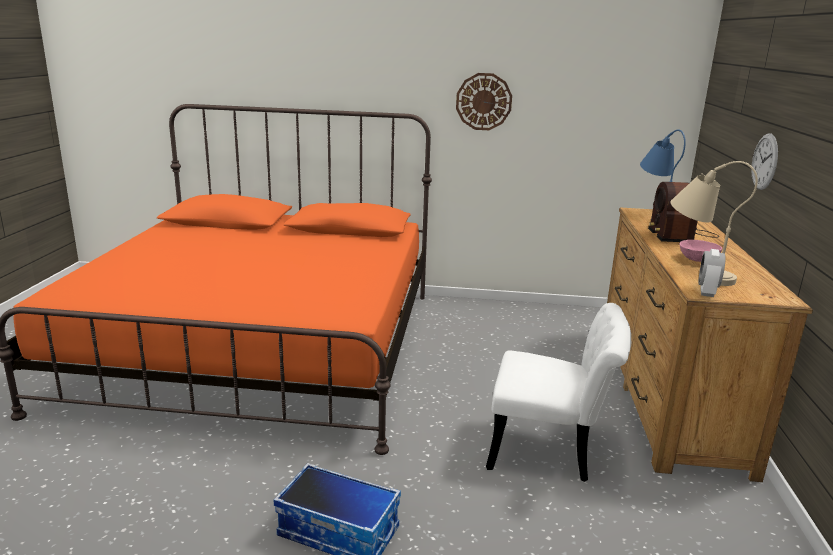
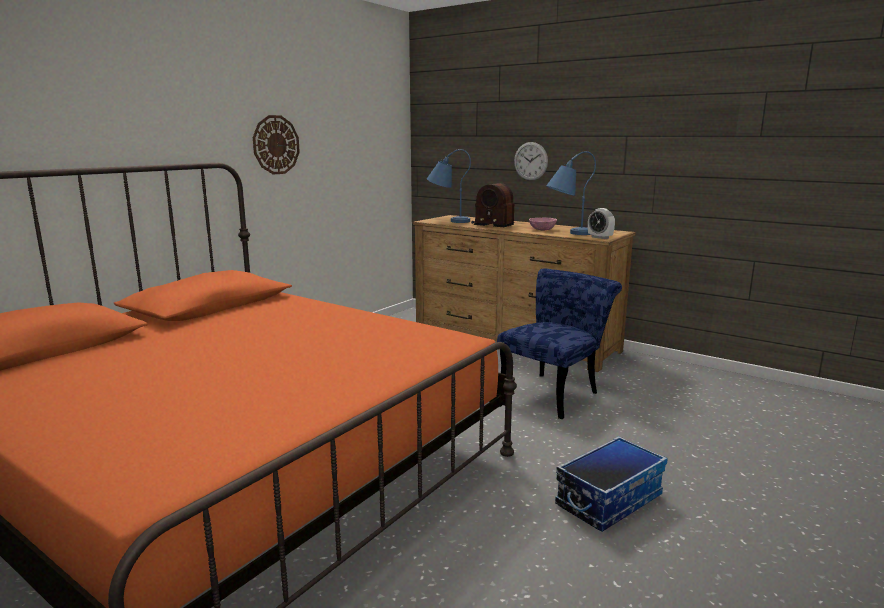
camera: 60 degrees left, 5 degrees down
white chair [486,303,631,482] -> blue chair [497,268,622,419]
beige table lamp [670,161,758,286] -> blue table lamp [546,151,596,235]

